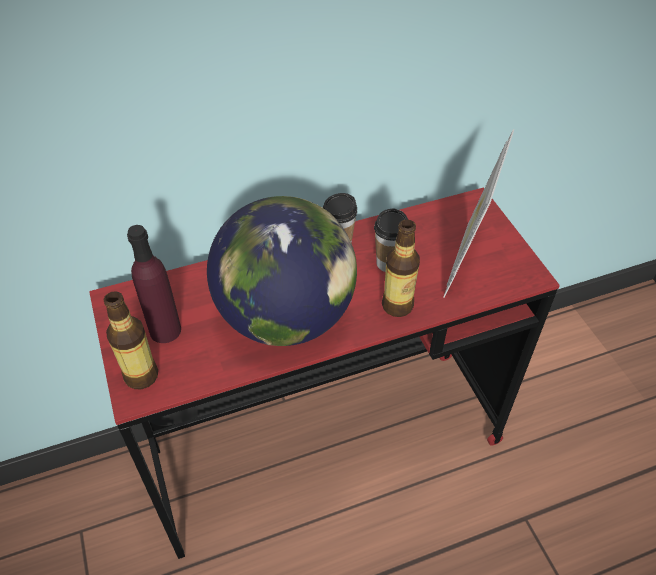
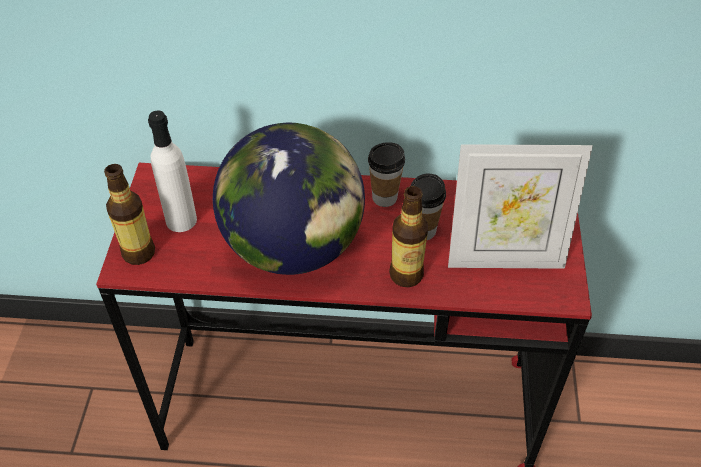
camera: 25 degrees right, 0 degrees up
purple bottle [127,225,181,343] -> white bottle [148,110,197,232]
picture frame [443,129,514,298] -> picture frame turned 135 degrees counterclockwise [448,144,593,269]

